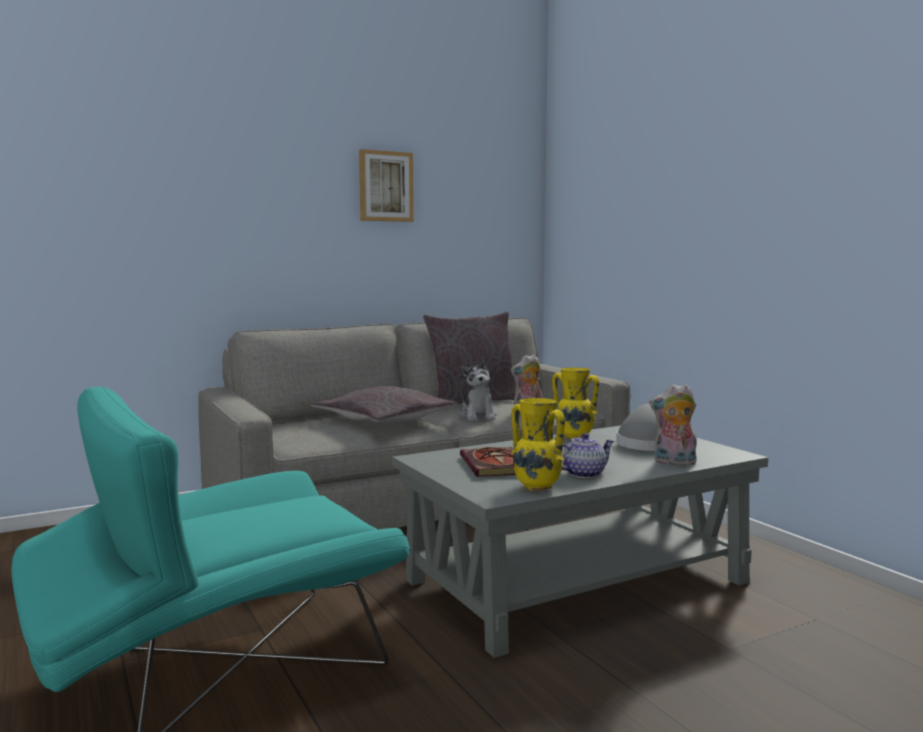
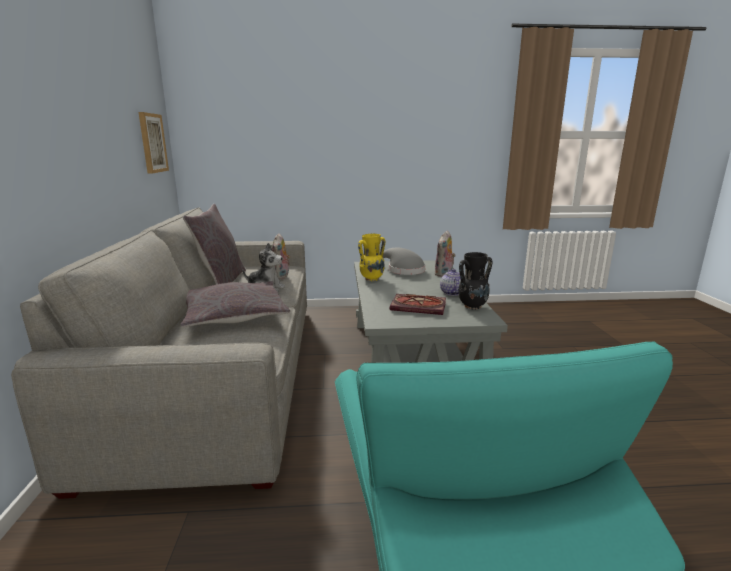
camera: 65 degrees left, 10 degrees up
picture [359,149,414,222] -> picture moved to [138,112,169,174]
yellow vase [511,398,565,491] -> black vase [459,252,493,309]

